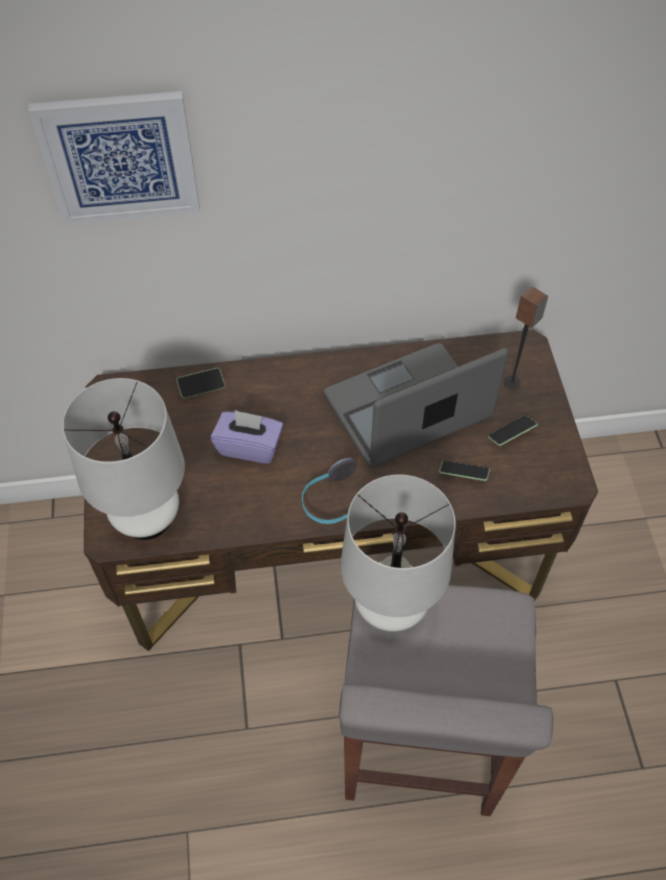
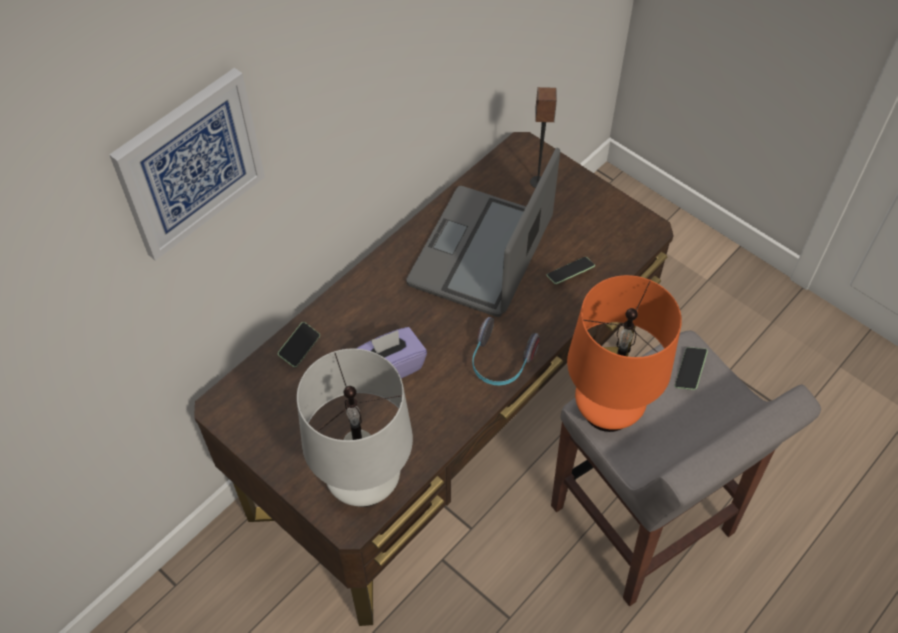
camera: 40 degrees left, 0 degrees up
white table lamp [341,474,456,631] -> orange table lamp [567,275,682,432]
phone [488,415,538,446] -> phone moved to [674,347,708,390]

